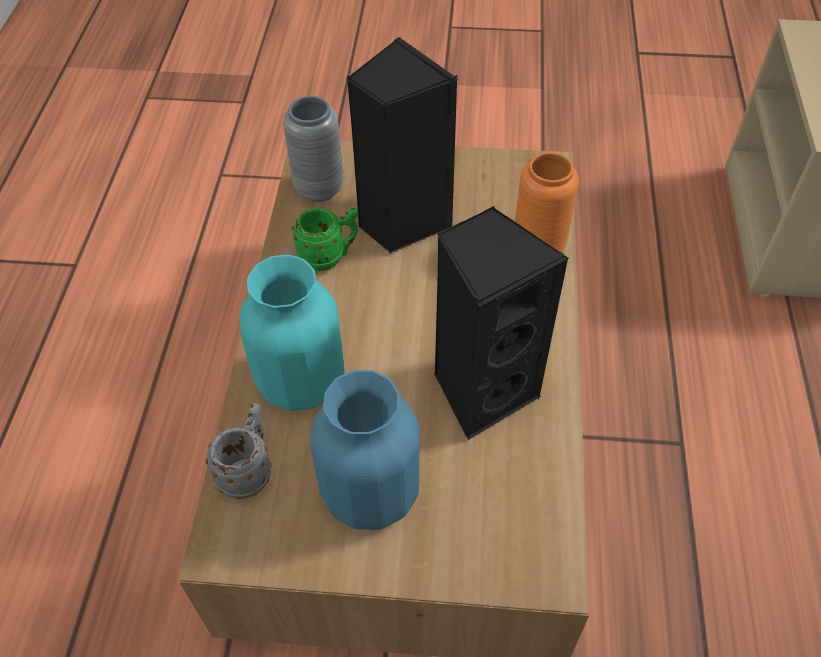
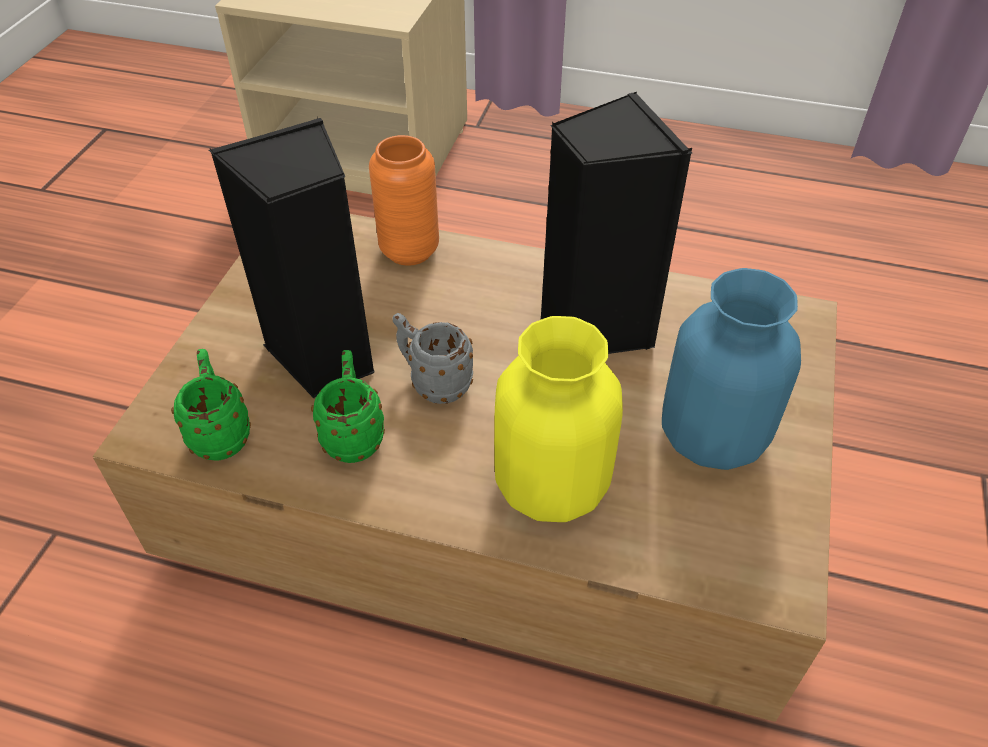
camera: 80 degrees left, 5 degrees down
grey mug [206,403,271,499] -> grey mug moved to [392,313,473,404]
turquoise vase [240,255,344,411] -> yellow vase [494,316,623,522]
grey vase [283,96,344,202] -> green mug [171,349,251,461]

